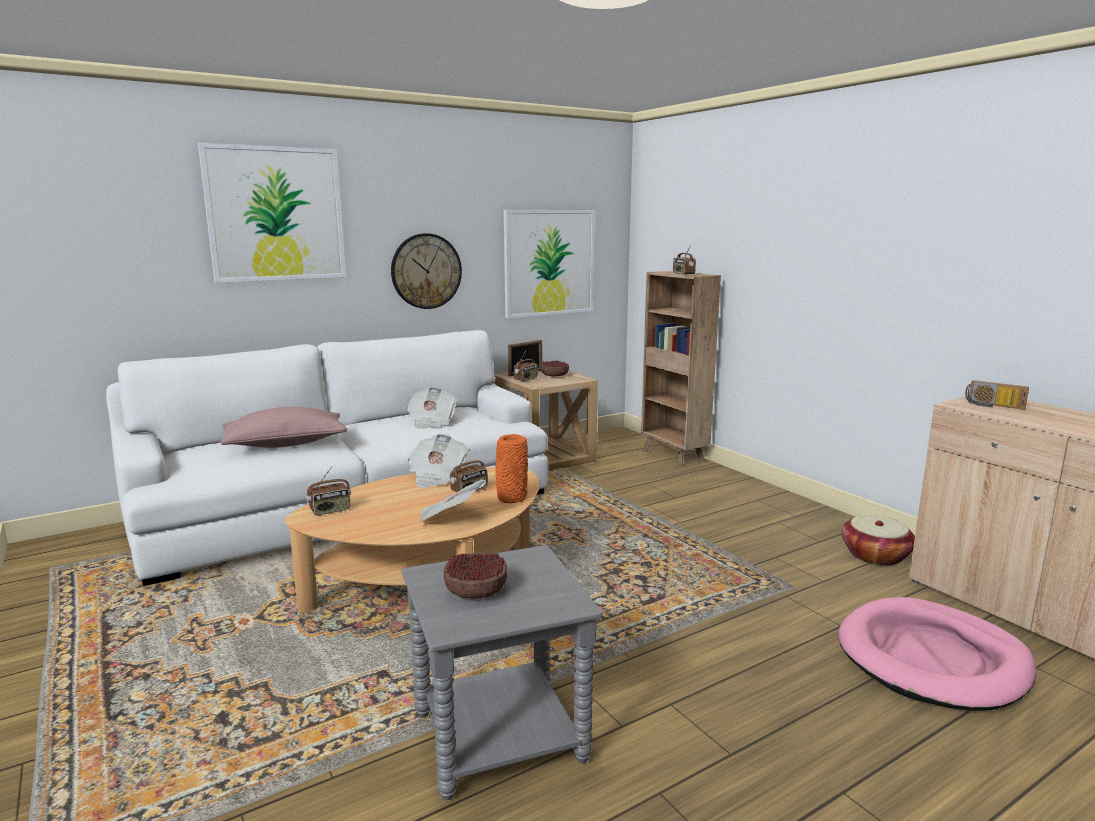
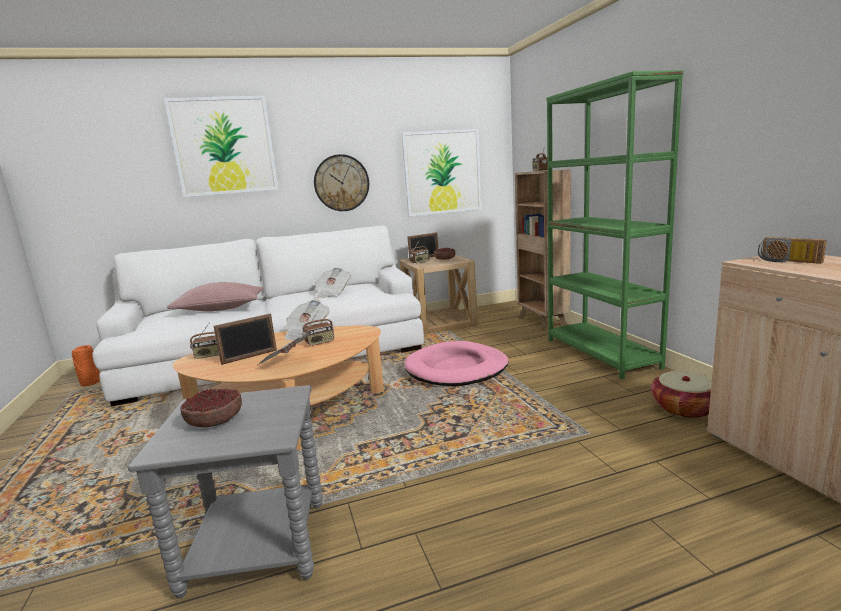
camera: 15 degrees right, 0 degrees up
orange vase [496,434,528,503] -> orange vase moved to [72,345,100,386]
pink dog bed [838,597,1036,710] -> pink dog bed moved to [405,341,508,386]
none -> picture frame [214,314,277,365]
none -> green bookcase [546,70,684,379]

